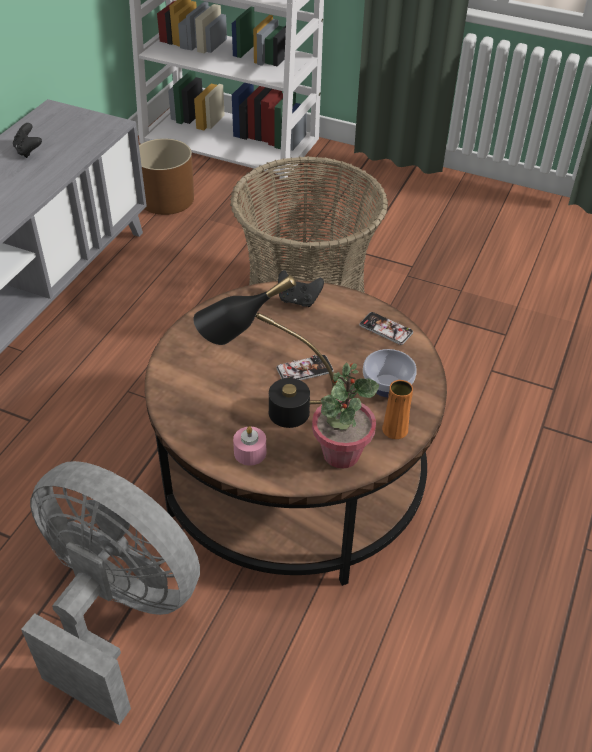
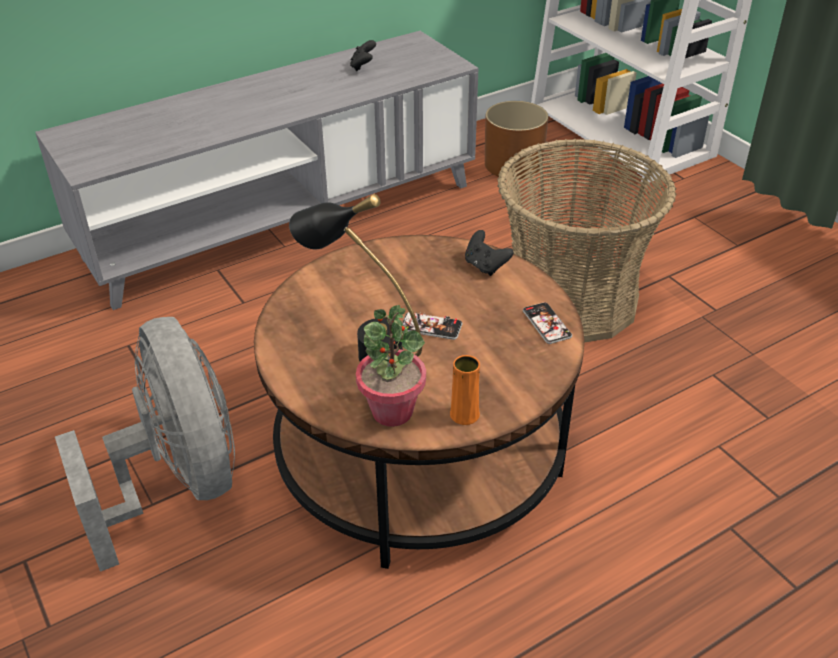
camera: 35 degrees right, 5 degrees down
pink candle [233,426,266,466] -> none
bowl [363,349,417,397] -> none

